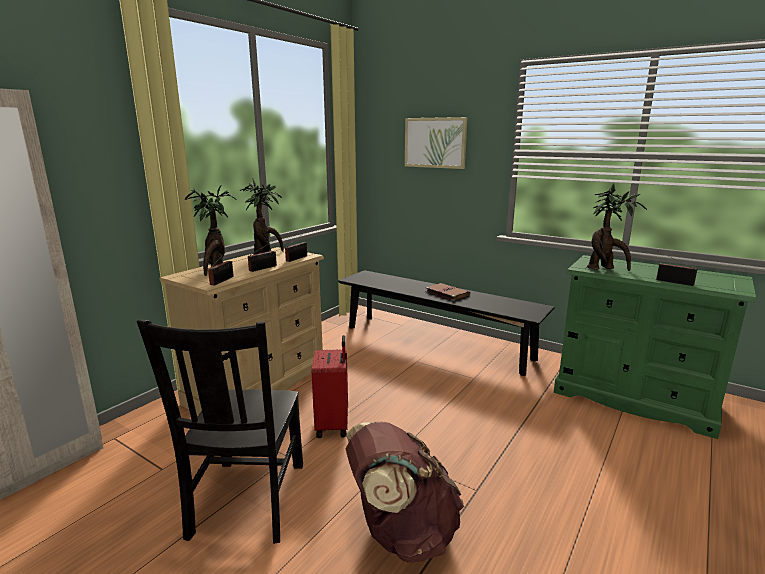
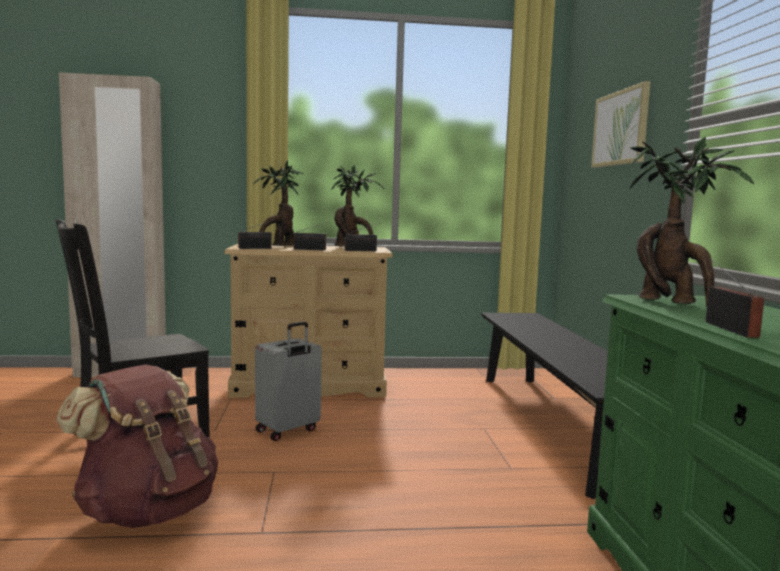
camera: 50 degrees right, 10 degrees down
red suitcase [312,335,348,438] -> grey suitcase [255,321,322,441]
brown book [425,283,470,301] -> none

